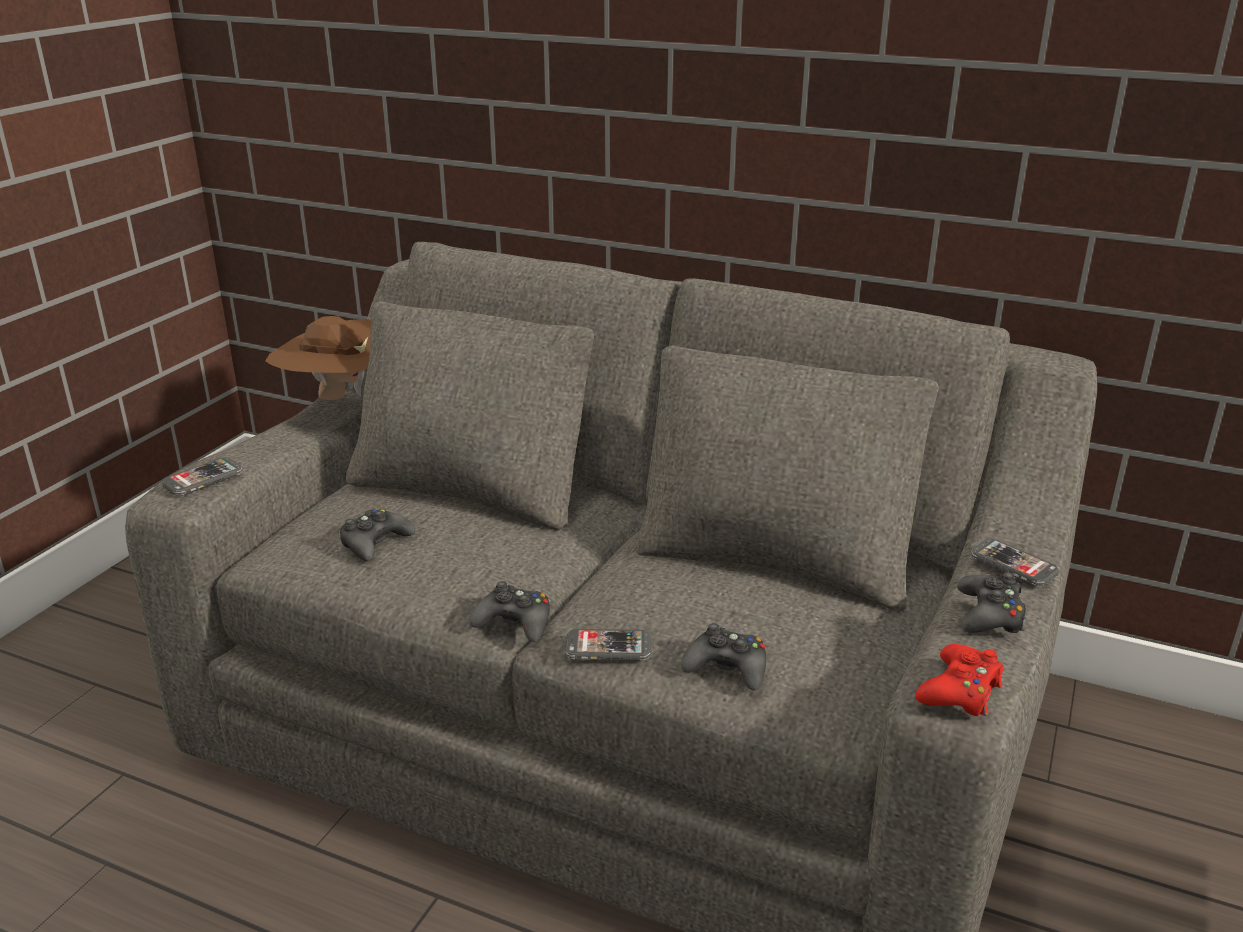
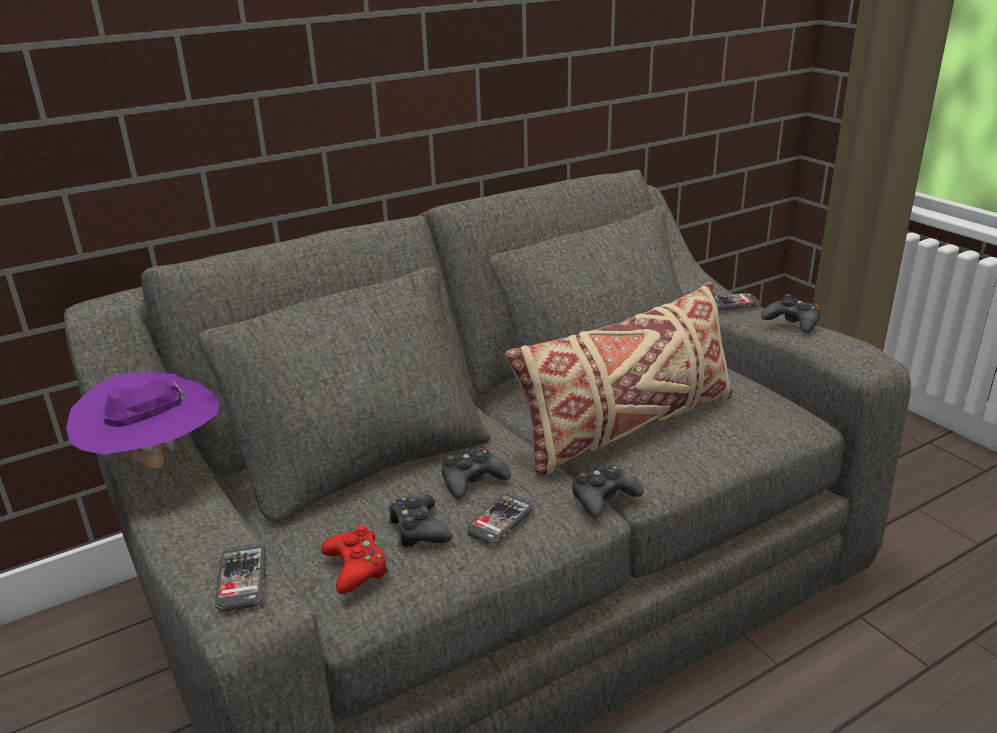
camera: 55 degrees left, 0 degrees up
brown hat [265,316,371,400] -> purple hat [66,372,219,469]
phone [565,629,651,661] -> phone moved to [466,493,534,544]
black game controller [681,623,766,690] -> black game controller moved to [442,447,511,499]
red game controller [915,644,1003,716] -> red game controller moved to [321,525,389,594]
none -> beige pillow [505,282,733,475]

